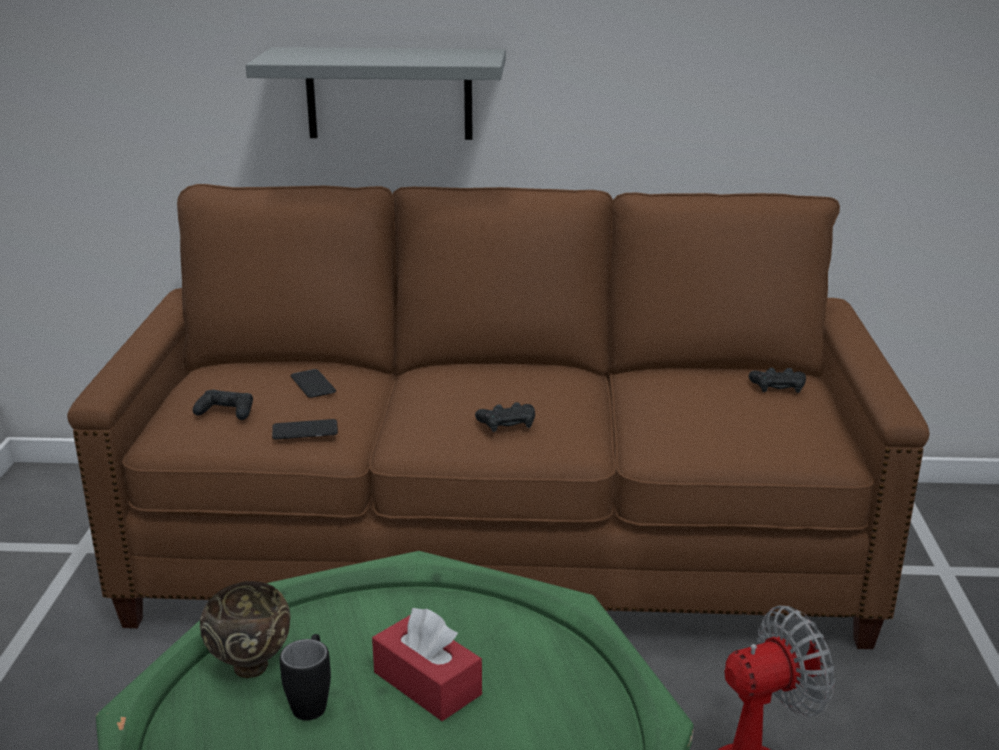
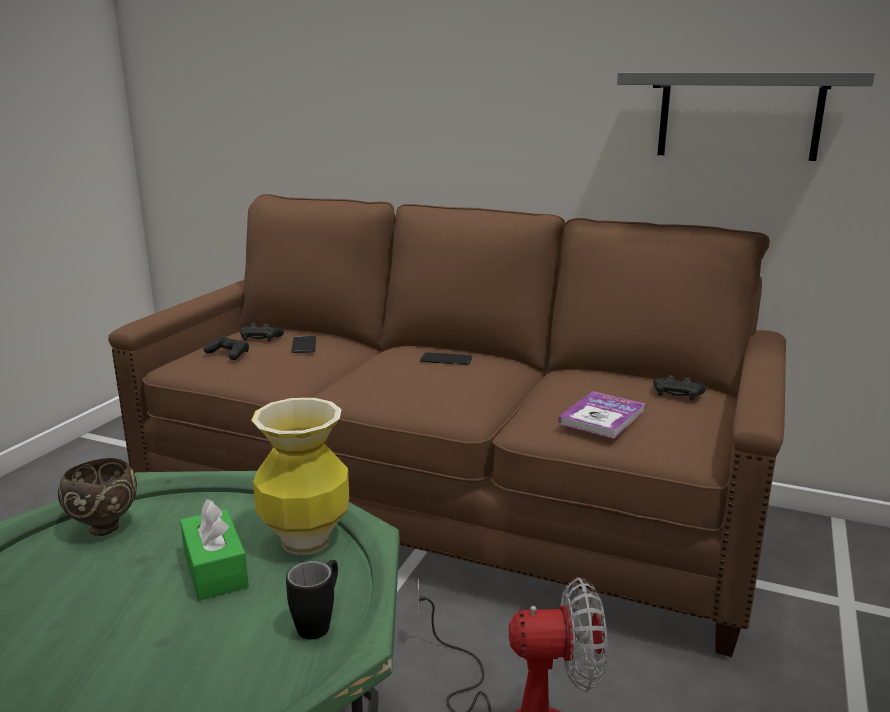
camera: 20 degrees right, 5 degrees down
grey shelf [246,47,506,140] -> grey shelf moved to [617,72,875,161]
phone [272,419,338,440] -> phone moved to [420,352,472,365]
black mug [280,634,331,720] -> black mug moved to [286,560,338,640]
red tissue box [372,608,482,721] -> green tissue box [180,499,249,601]
black game controller [475,402,535,432] -> black game controller moved to [240,323,284,342]
none -> vase [251,398,349,555]
none -> book [558,391,645,438]

